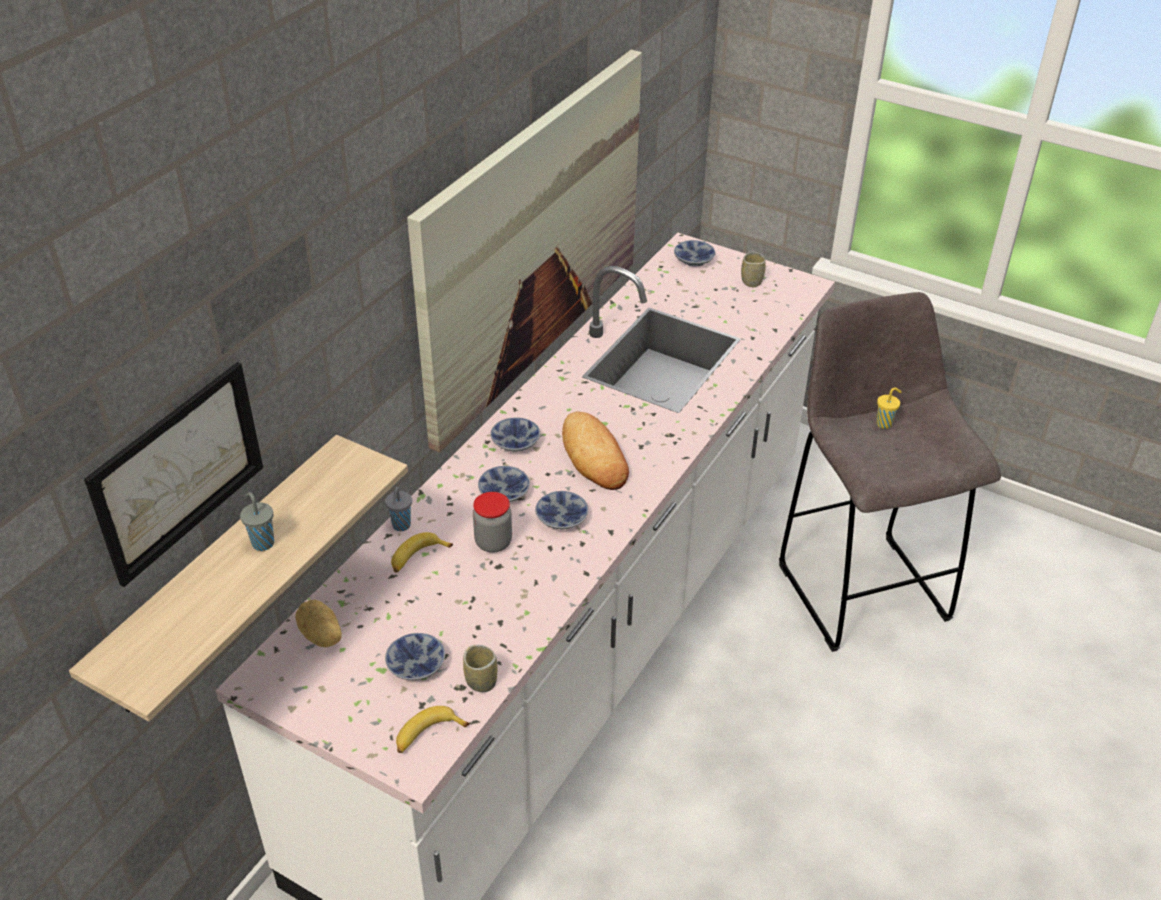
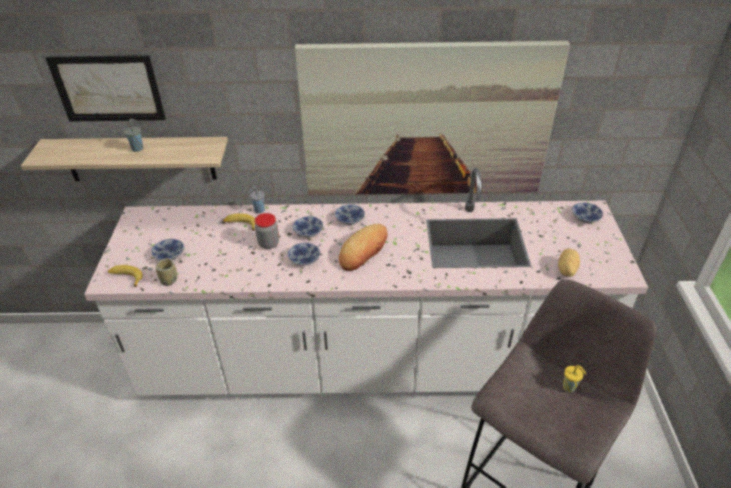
camera: 60 degrees right, 0 degrees up
potato [295,600,342,647] -> potato moved to [558,249,580,277]
cup [741,252,766,287] -> none

